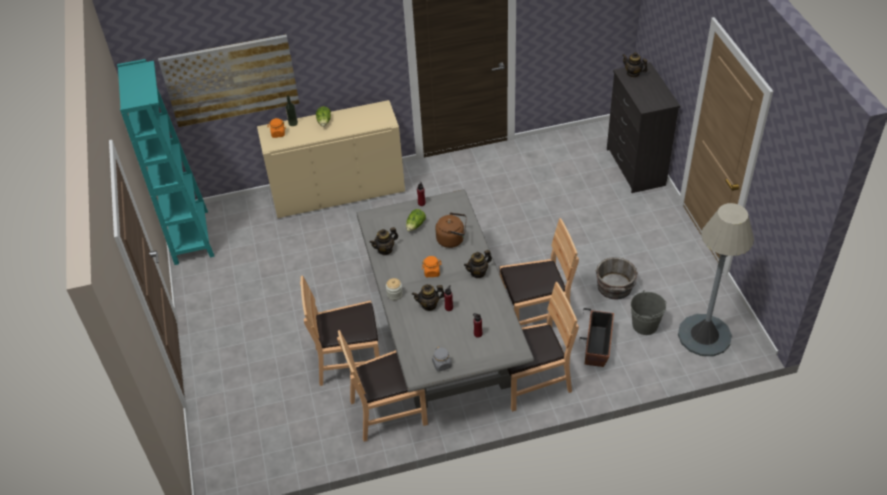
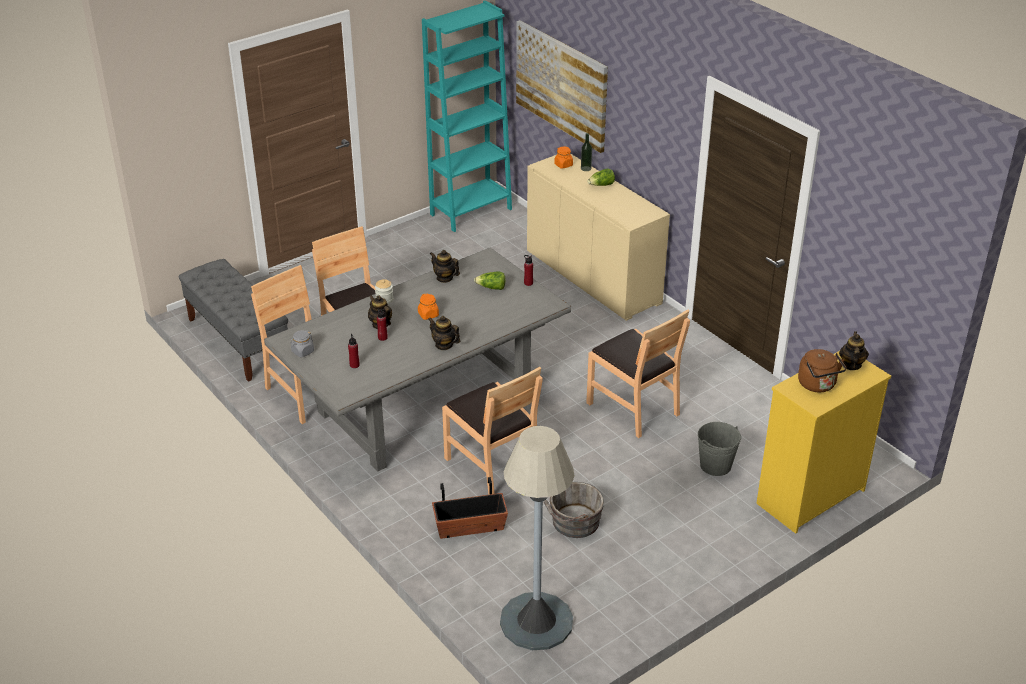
camera: 65 degrees right, 10 degrees down
brown kettle [435,212,467,248] -> brown kettle moved to [798,349,847,392]
brown chair [507,282,579,412] -> brown chair moved to [586,309,690,438]
black dresser [607,62,680,193] -> yellow dresser [756,351,891,534]
grey bucket [631,290,666,335] -> grey bucket moved to [698,422,741,476]
none -> grey bench [179,259,288,382]

